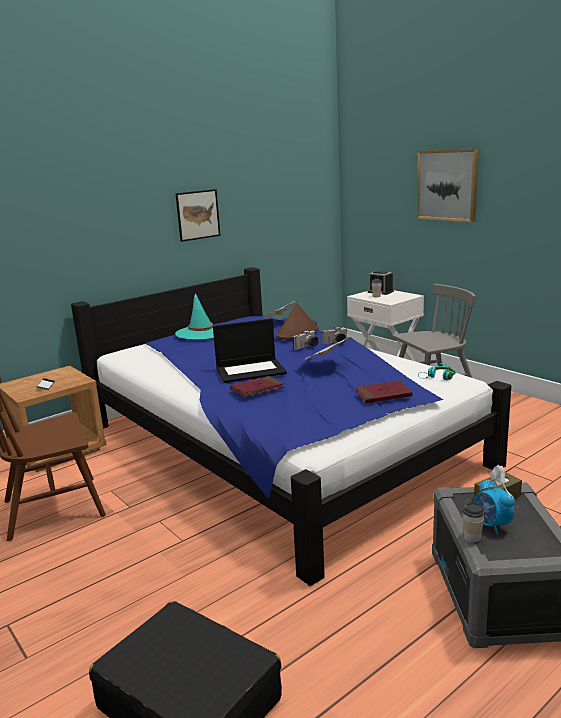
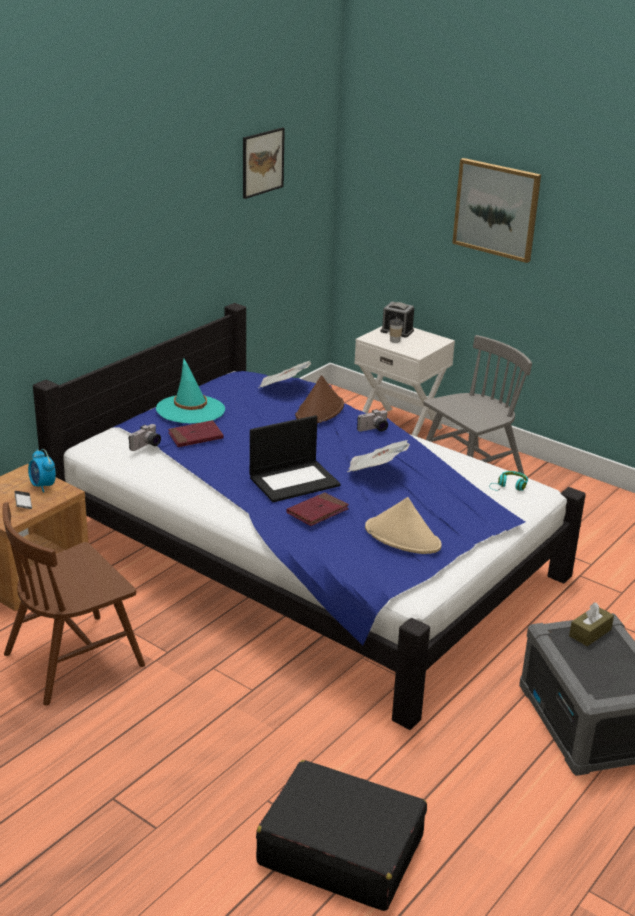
camera: 15 degrees left, 10 degrees up
picture [175,189,221,242] -> picture moved to [243,127,285,199]
camera [293,330,319,350] -> camera moved to [128,424,161,451]
red book [356,380,412,404] -> red book moved to [168,420,224,447]
cup [462,503,485,542] -> none
alarm clock [474,479,515,535] -> alarm clock moved to [28,449,56,493]
none -> beige hat [365,497,442,554]

